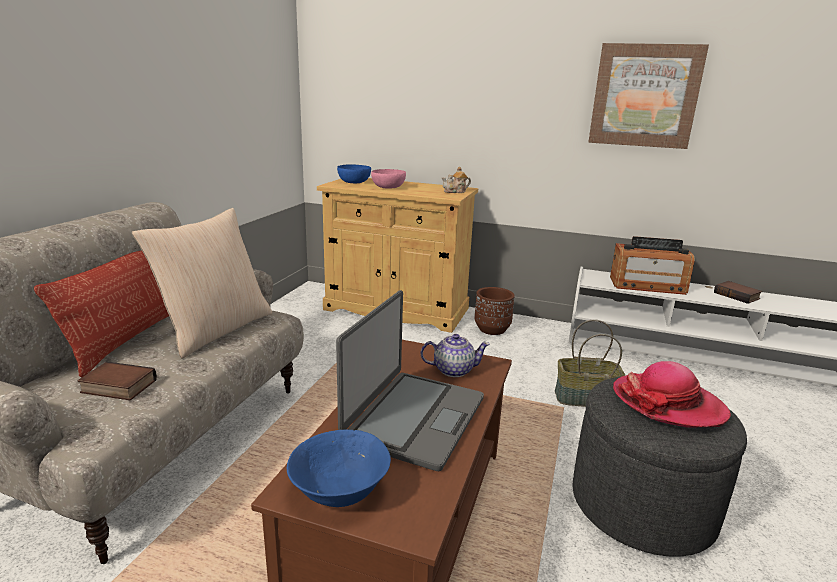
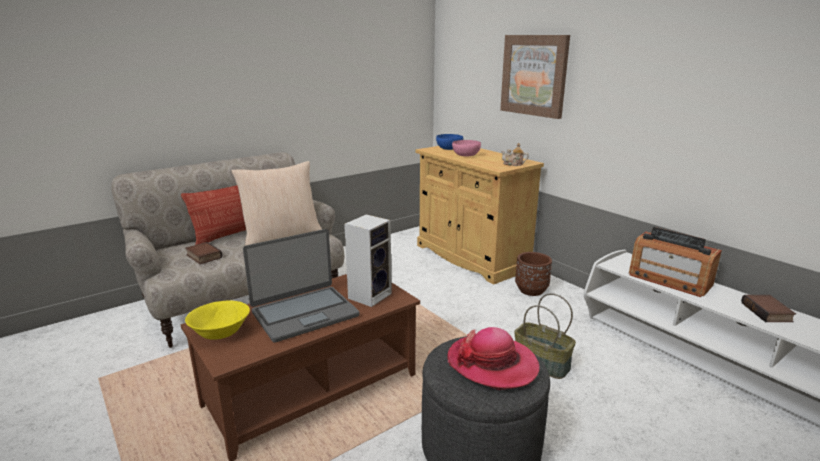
camera: 35 degrees right, 0 degrees up
blue bowl [287,430,391,507] -> yellow bowl [185,301,250,340]
teapot [421,334,490,377] -> speaker [344,214,392,307]
picture [588,43,709,149] -> picture moved to [500,35,570,119]

